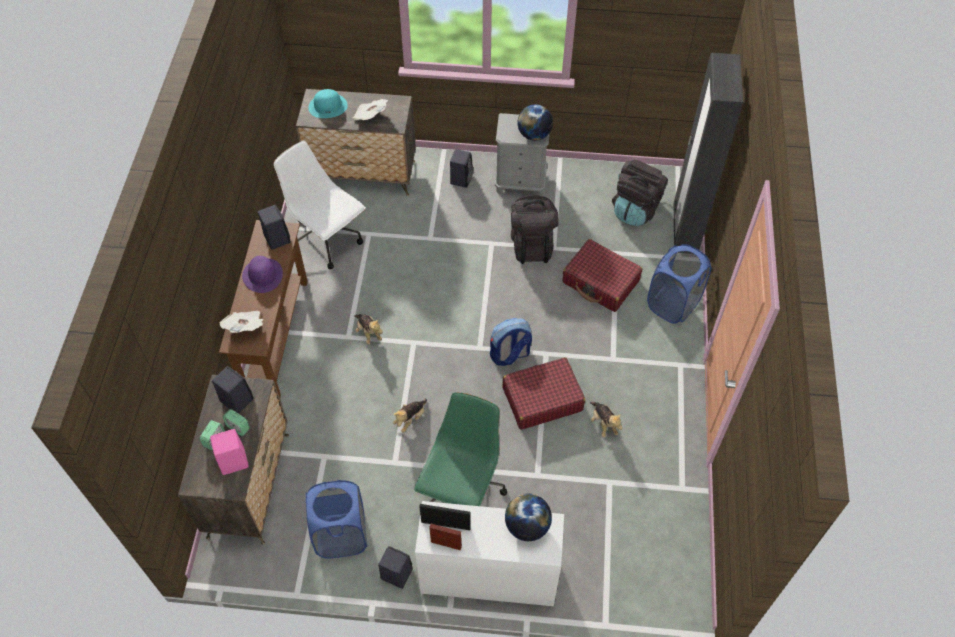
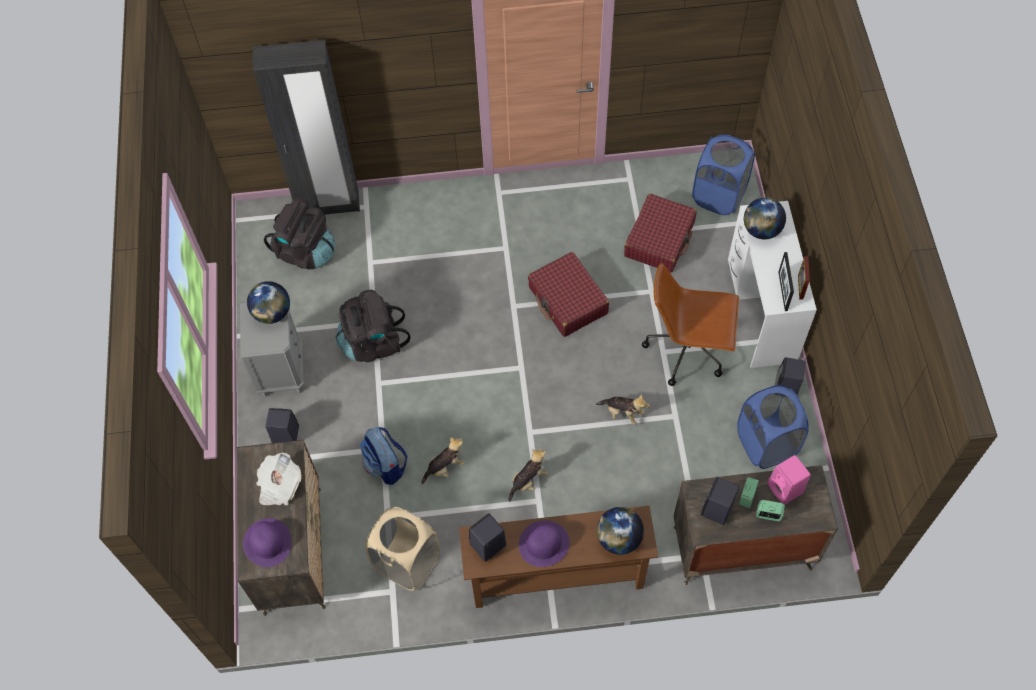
camera: 100 degrees left, 5 degrees up
newspaper [220,311,263,333] -> globe [597,507,644,555]
white office chair [274,141,365,269] -> beige laundry basket [365,507,440,591]
turquoise hat [308,89,348,118] -> purple hat [243,518,292,567]
green office chair [414,392,507,506] -> brown office chair [642,263,739,386]
backpack [490,318,532,366] -> backpack moved to [360,427,408,485]
red suitcase [563,239,642,312] -> red suitcase moved to [624,194,697,273]
plush toy [590,402,623,438] -> plush toy moved to [421,437,465,485]
blue laundry basket [647,244,711,324] -> blue laundry basket moved to [692,134,755,215]

